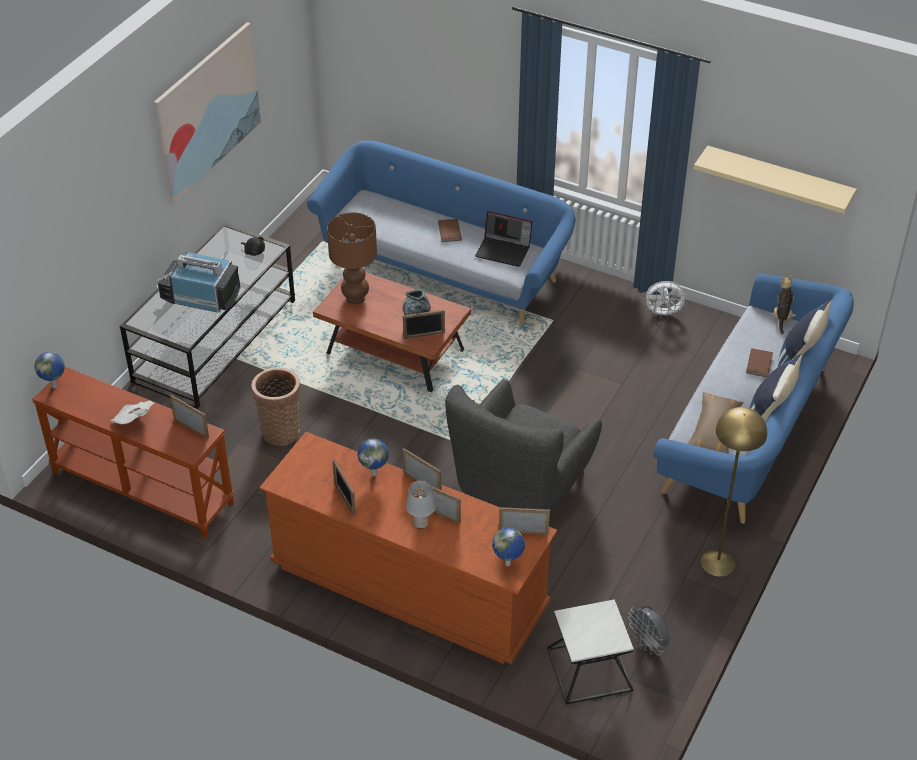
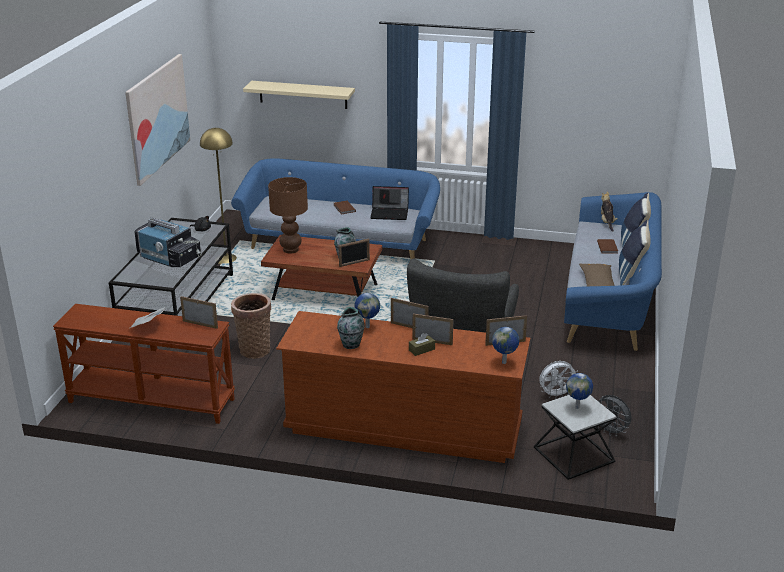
camera: 15 degrees left, 15 degrees down
globe [34,352,65,388] -> globe moved to [566,373,593,409]
television [156,251,240,313] -> television turned 150 degrees counterclockwise [135,217,201,267]
picture frame [332,459,356,516] -> vase [337,307,365,349]
grey table lamp [406,481,436,529] -> brown tissue box [409,333,435,356]
white fan [644,281,688,318] -> white fan moved to [539,361,578,399]
beige shelf [694,146,857,214] -> beige shelf moved to [243,81,355,109]
yellow floor lamp [701,407,767,577] -> yellow floor lamp moved to [200,128,237,264]

